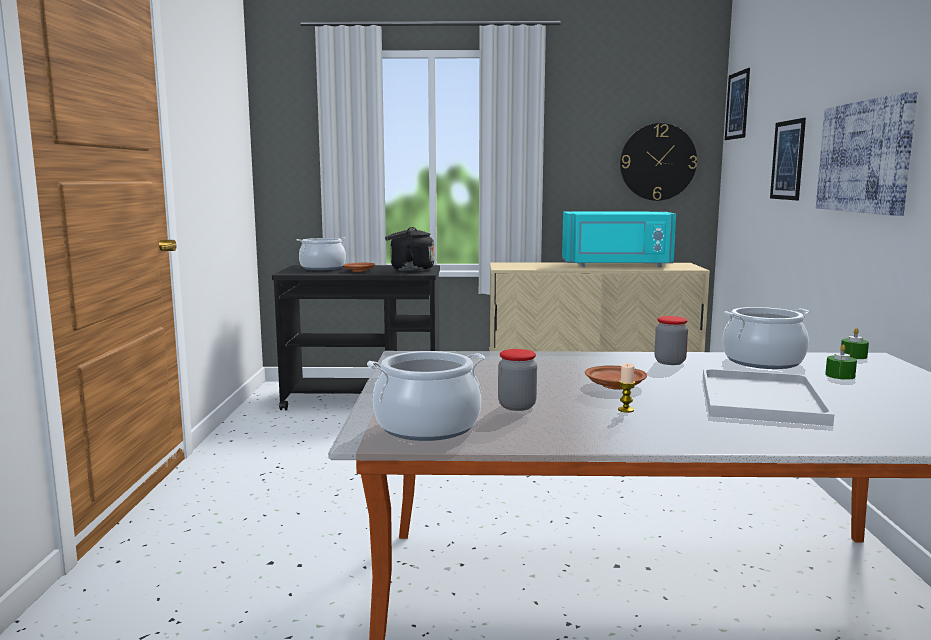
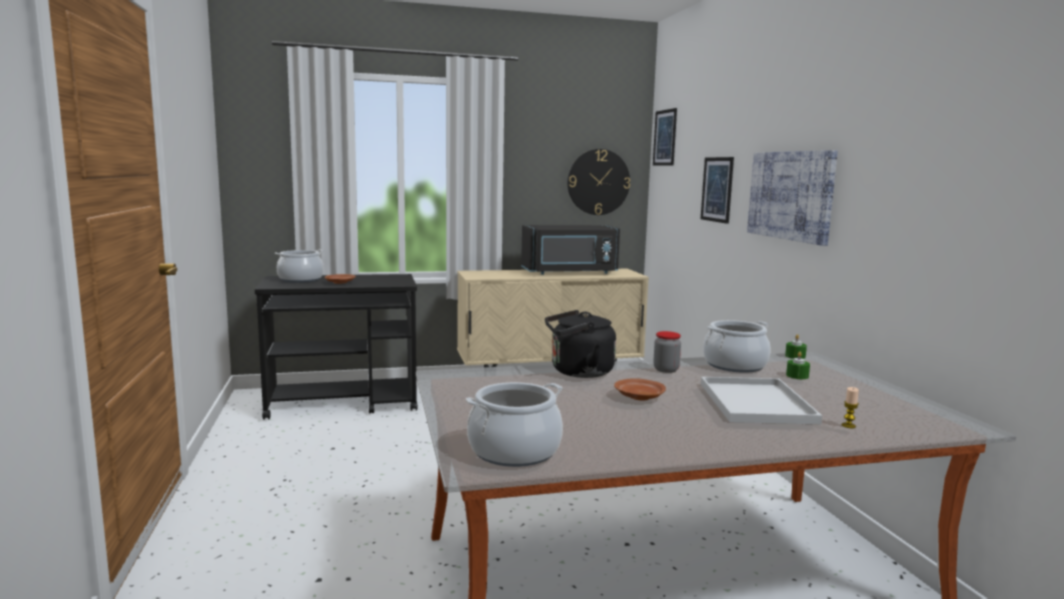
camera: 15 degrees left, 0 degrees up
black kettle [385,227,434,271] -> black kettle moved to [545,310,616,378]
jar [498,349,537,411] -> none
turquoise microwave [562,211,676,267] -> black microwave [521,225,620,275]
candle [618,363,635,413] -> candle moved to [842,387,859,428]

